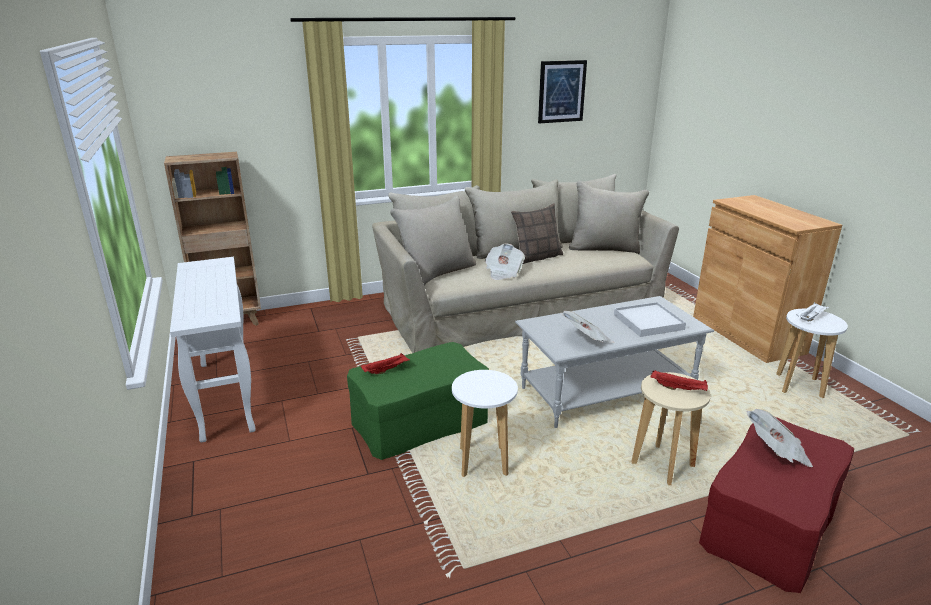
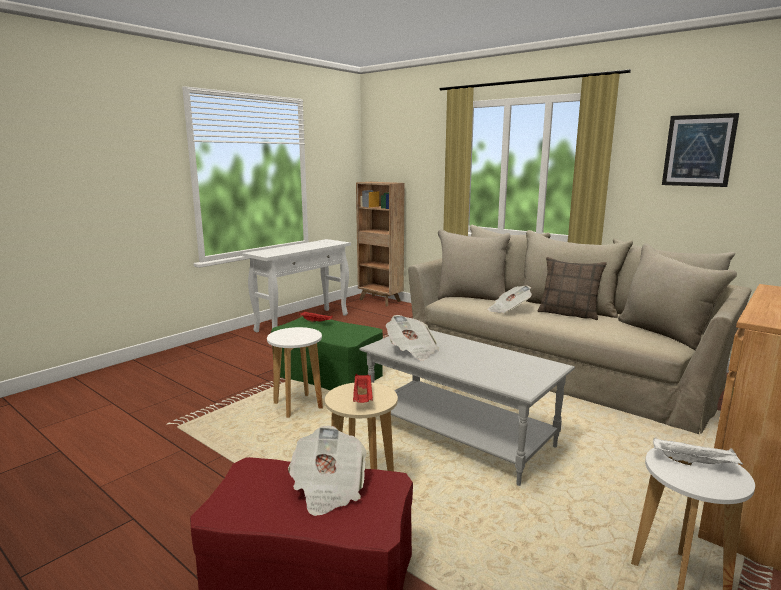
camera: 60 degrees right, 10 degrees down
white tray [614,302,686,337] -> none

